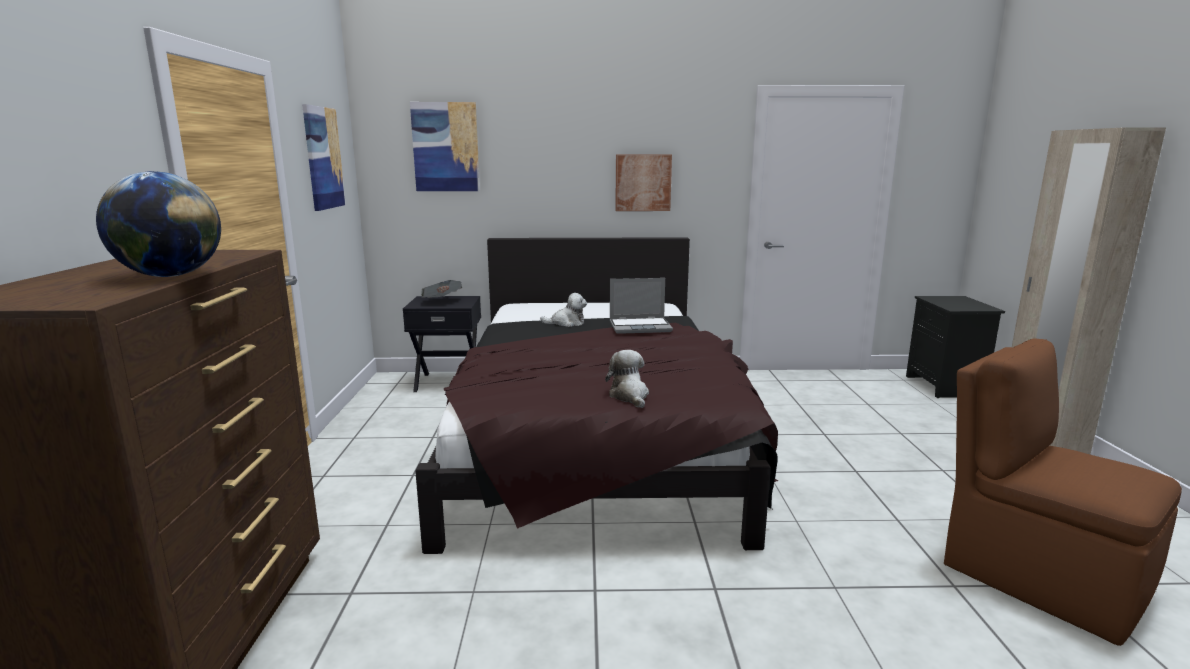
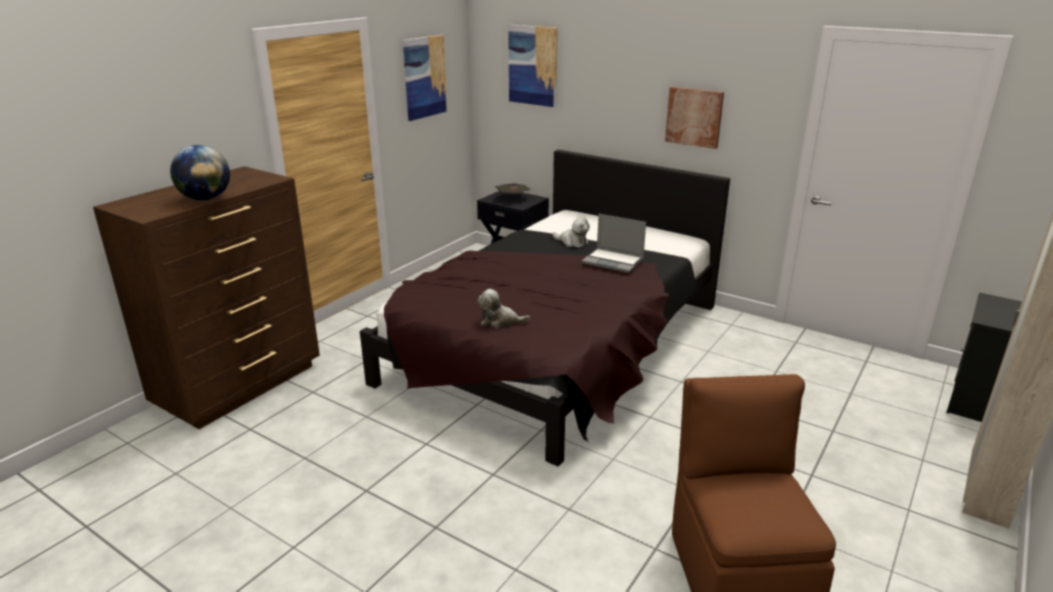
camera: 35 degrees right, 10 degrees up
plush toy [605,350,649,408] -> plush toy turned 105 degrees counterclockwise [477,289,530,329]

